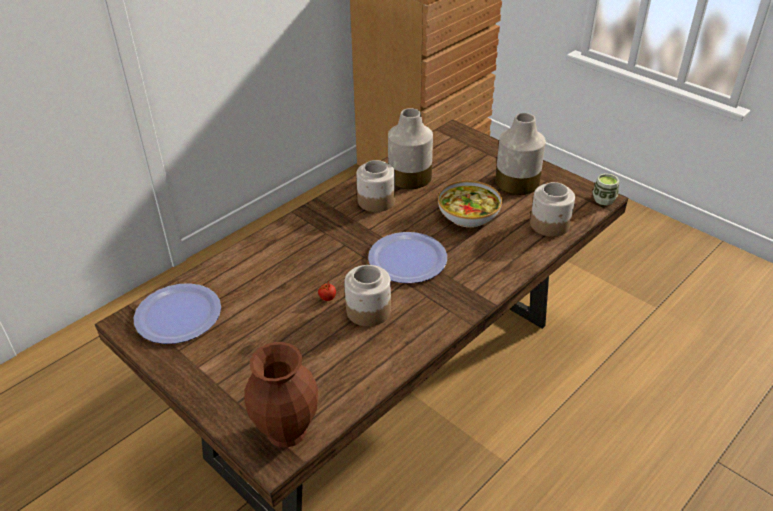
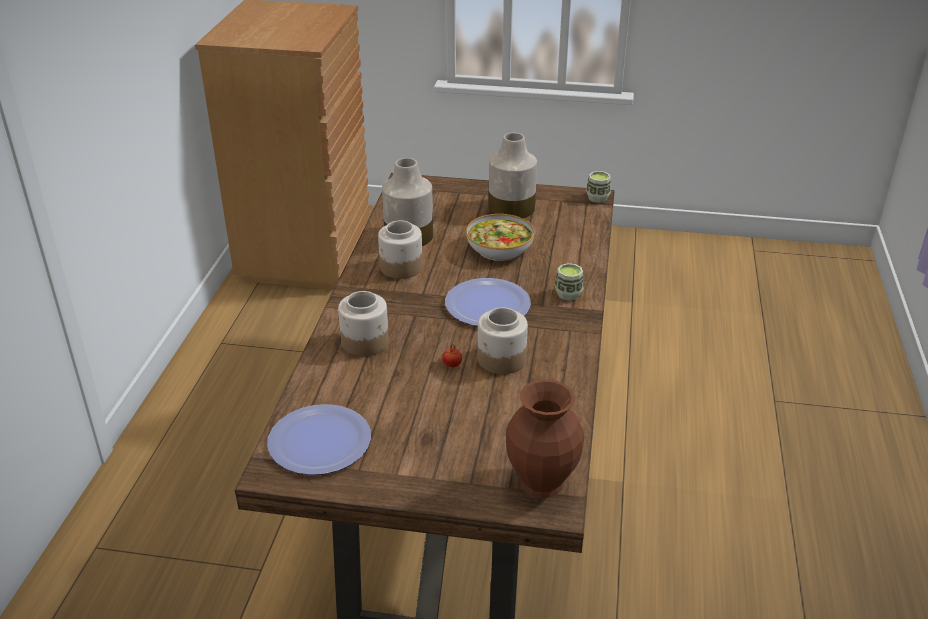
camera: 35 degrees left, 5 degrees down
jar [530,182,575,237] -> jar moved to [338,291,389,356]
none -> cup [555,263,584,301]

